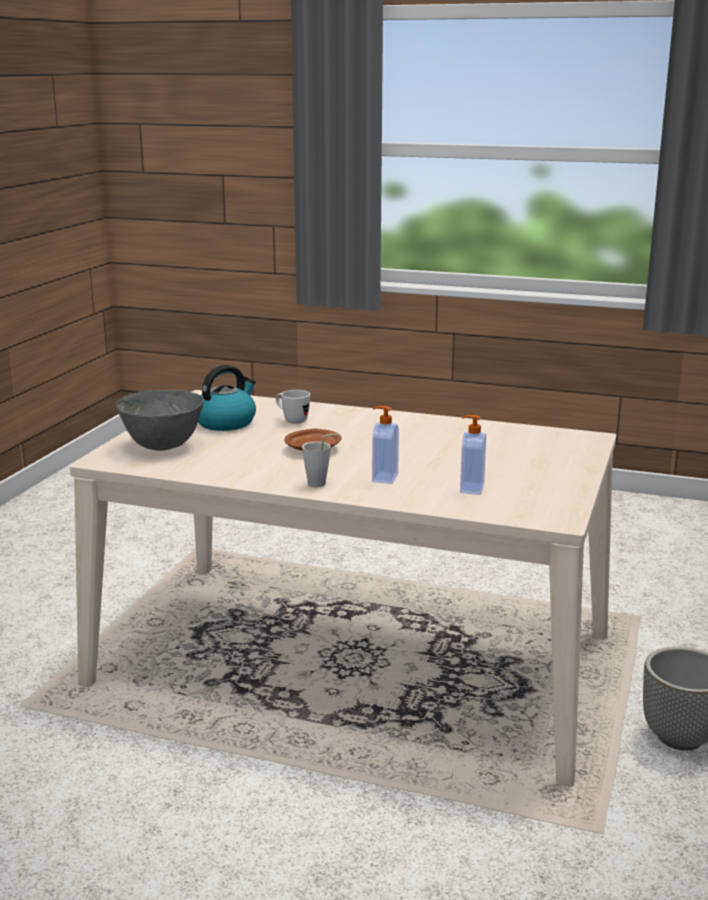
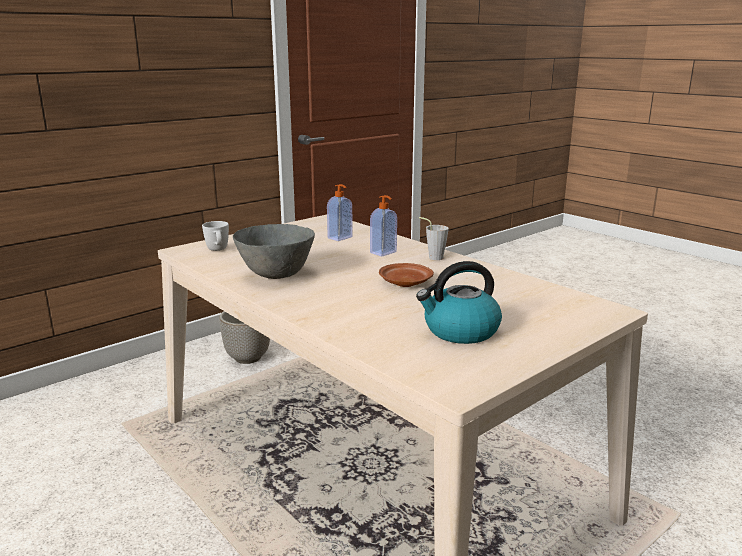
camera: 150 degrees left, 0 degrees up
grey bowl [116,390,204,451] -> grey bowl moved to [233,224,315,279]
white mug [276,390,310,424] -> white mug moved to [202,221,229,251]

